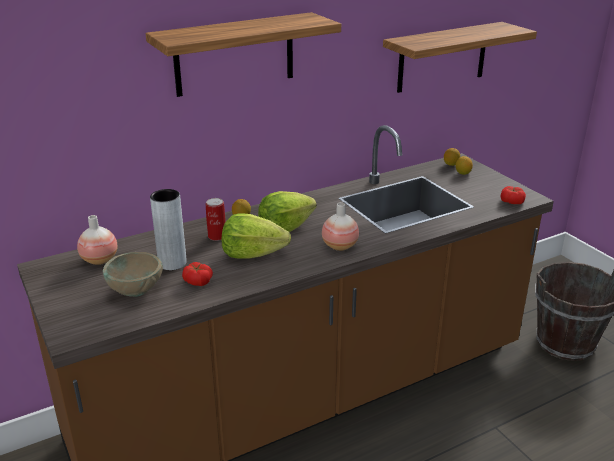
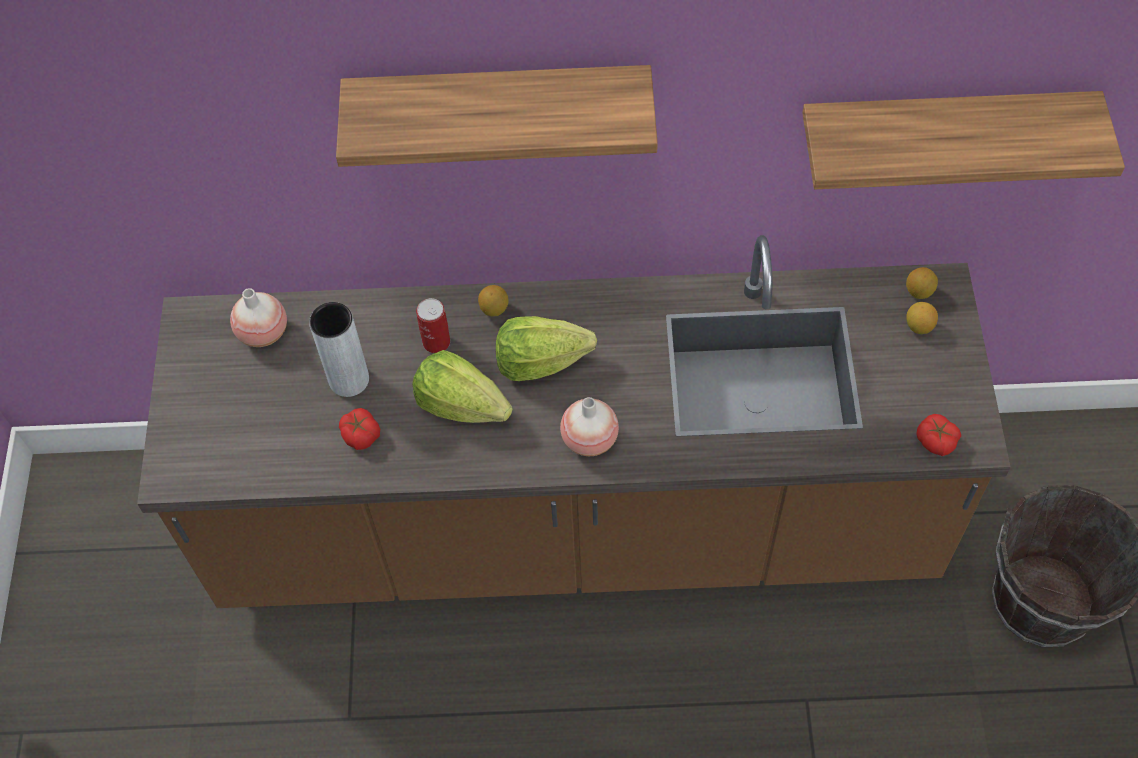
camera: 30 degrees right, 30 degrees up
beige bowl [103,252,163,297] -> none

